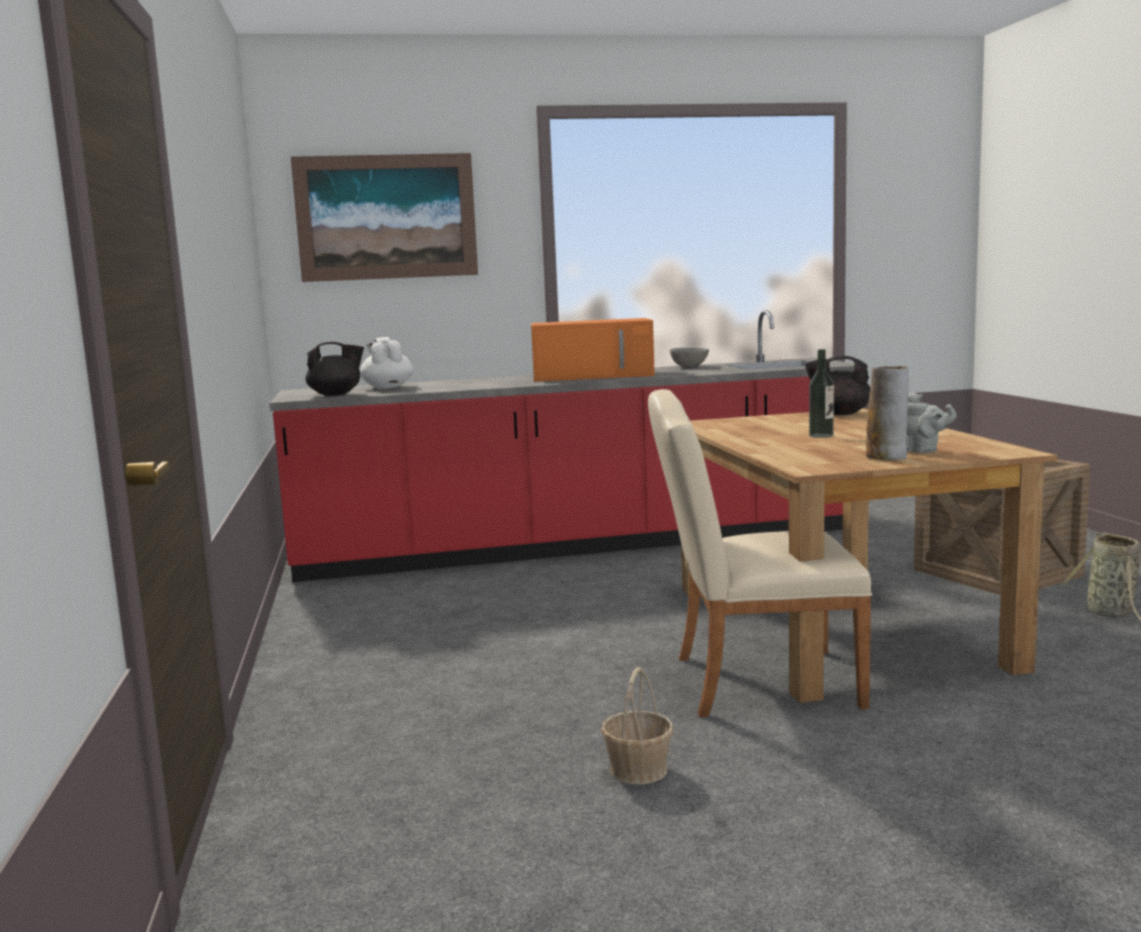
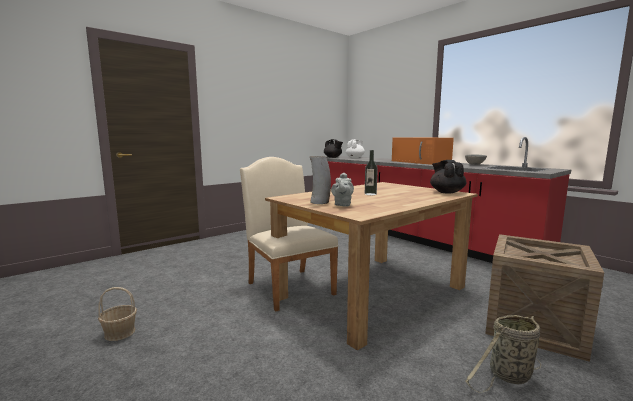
camera: 60 degrees right, 0 degrees up
picture [291,153,478,282] -> none
basket [601,667,673,785] -> basket moved to [98,287,137,341]

